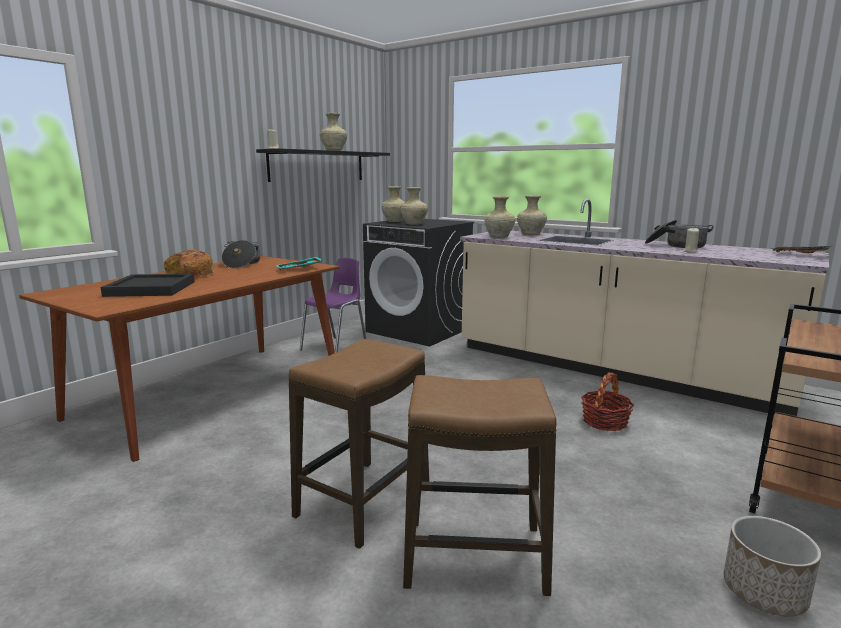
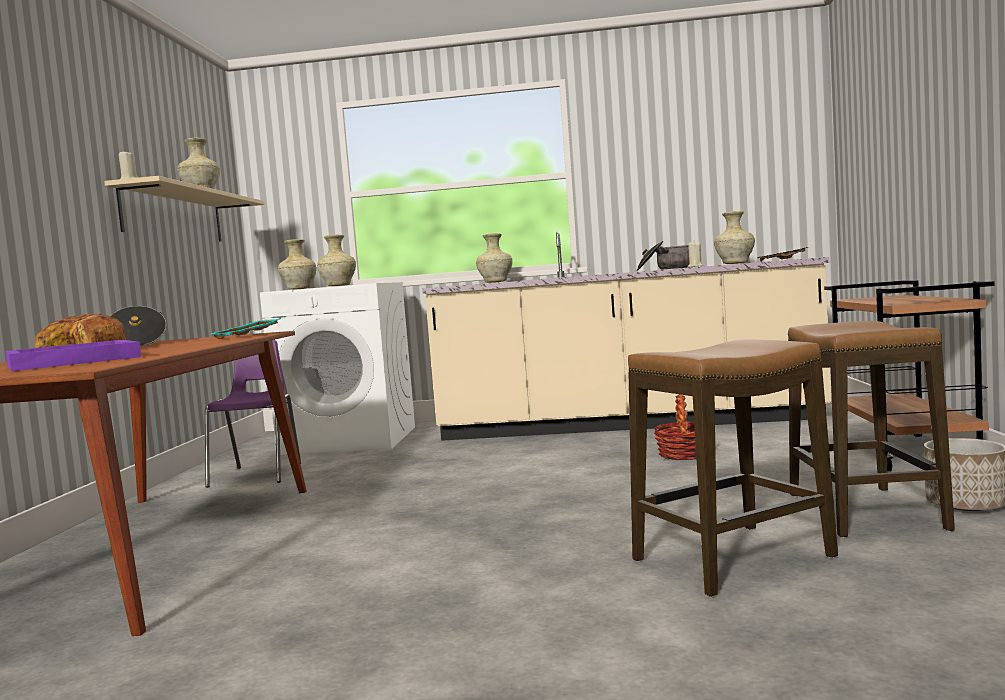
camera: 30 degrees left, 10 degrees down
black tray [101,274,195,297] -> purple tray [6,340,141,371]
black shelf [256,149,390,182] -> beige shelf [104,176,265,242]
stool [289,339,429,549] -> stool moved to [788,321,955,538]
black washing machine [363,219,474,347] -> white washing machine [260,282,415,455]
beige vase [484,196,515,238] -> beige vase moved to [714,211,755,264]

